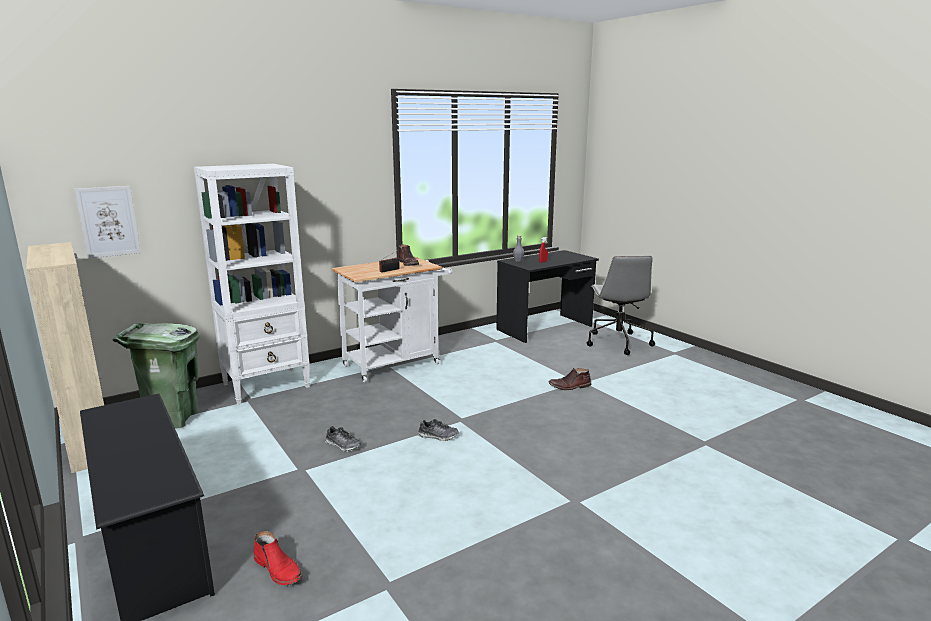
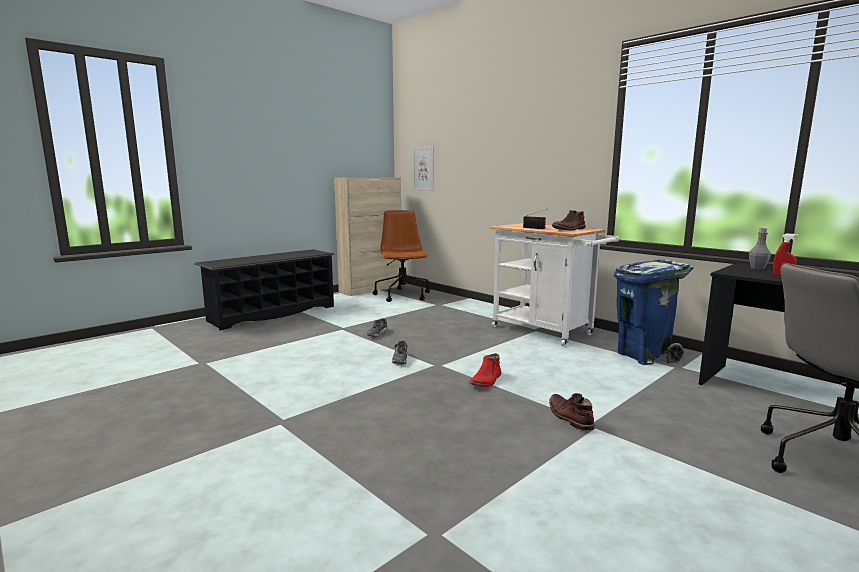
camera: 80 degrees right, 5 degrees down
green trash can [113,323,200,429] -> brown office chair [373,210,430,302]
white bookcase [194,164,310,404] -> none
red boot [254,531,302,585] -> red boot moved to [469,353,501,387]
none -> blue trash can [614,260,693,365]

